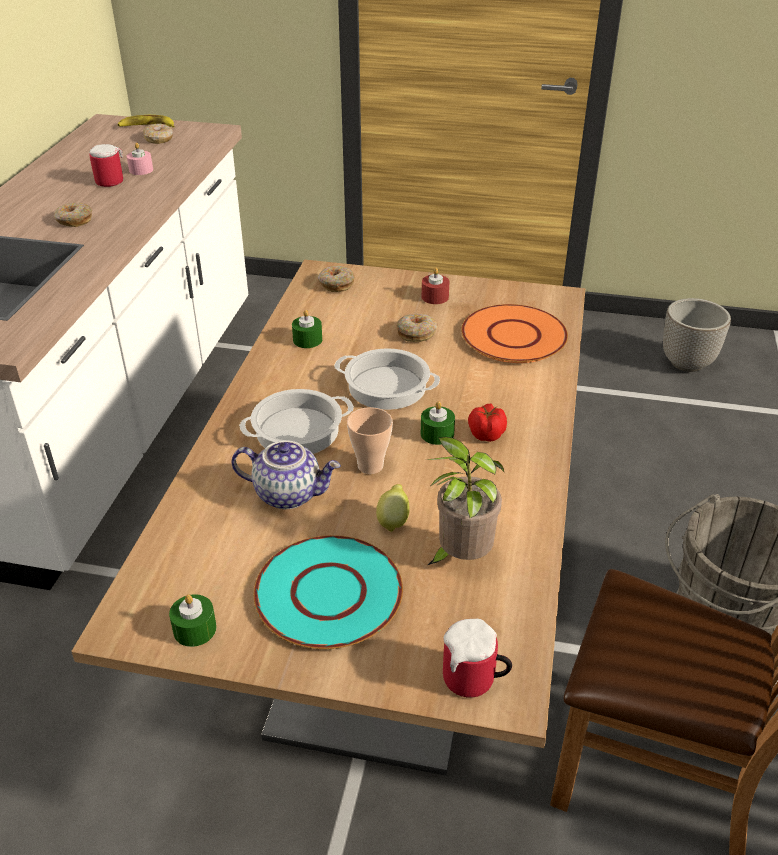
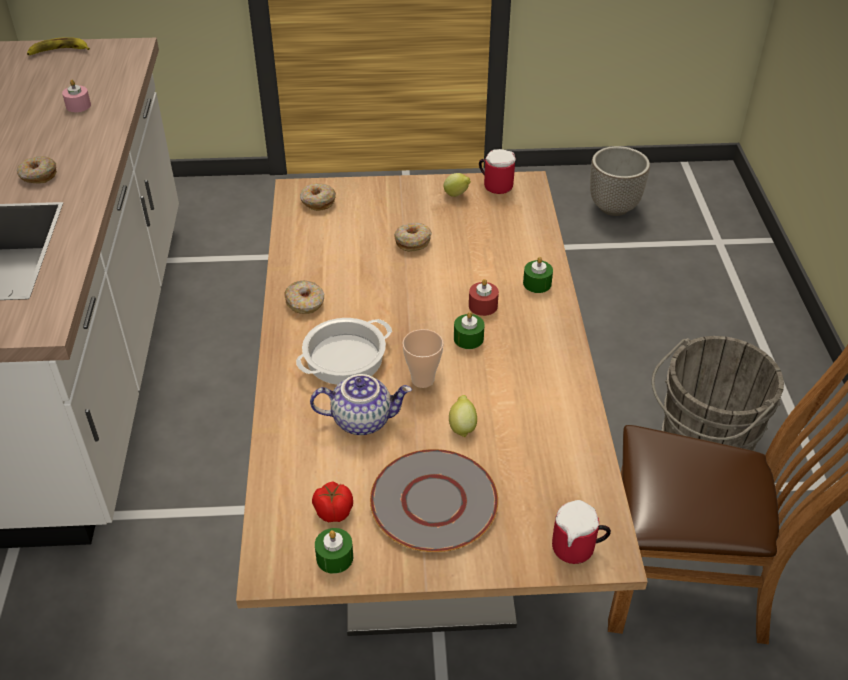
camera: 15 degrees left, 5 degrees up
mug [89,144,123,187] -> mug moved to [479,149,516,194]
donut [143,124,173,144] -> donut moved to [284,281,324,314]
turquoise plate [254,535,403,649] -> grey plate [370,449,498,552]
green candle [292,310,322,348] -> green candle moved to [523,257,553,293]
cooking pot [334,348,440,410] -> none
red candle [422,268,449,304] -> red candle moved to [469,279,499,316]
potted plant [428,437,505,565] -> none
orange plate [461,304,568,363] -> none
tomato [468,404,507,442] -> tomato moved to [312,481,353,523]
none -> lemon [443,173,471,197]

